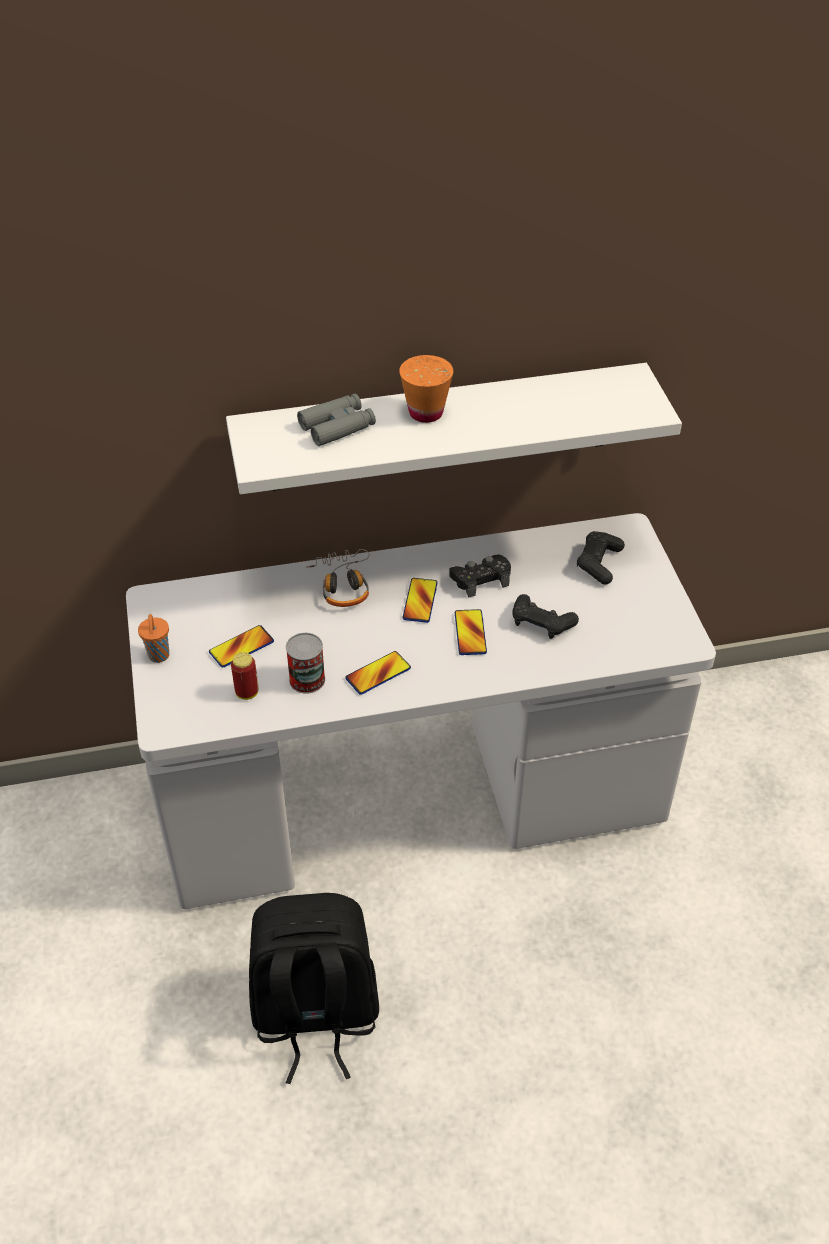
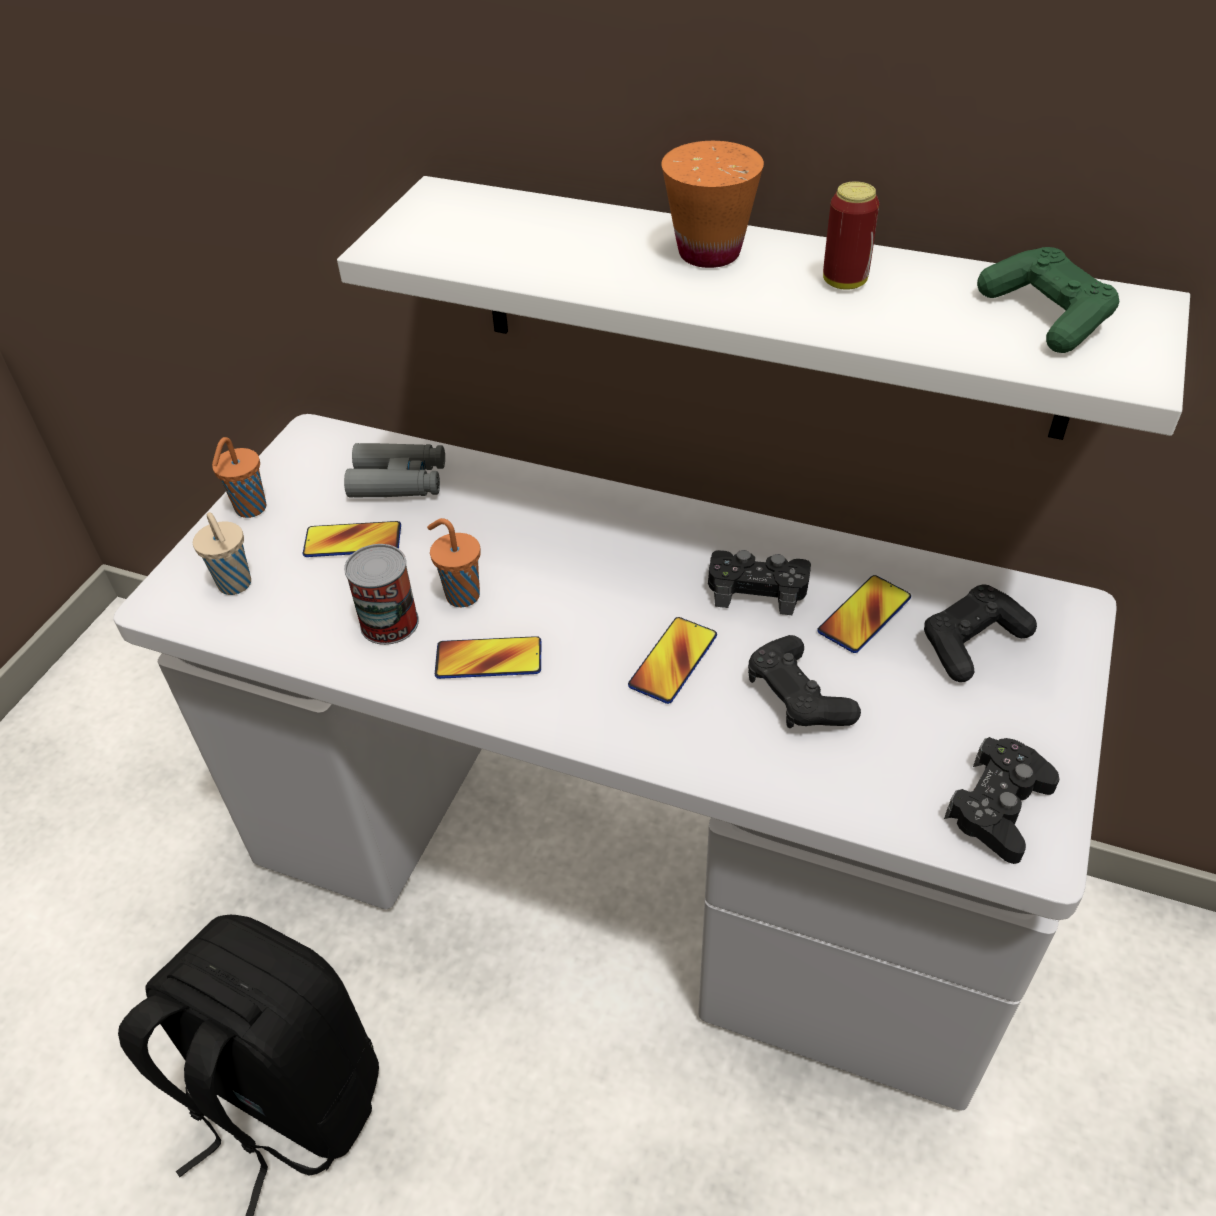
camera: 35 degrees right, 0 degrees up
can [231,652,259,700] -> can moved to [823,181,879,290]
grey binoculars [297,394,376,446] -> grey binoculars moved to [344,443,445,498]
headphones [307,549,370,607] -> none
phone [402,578,438,623] -> phone moved to [817,575,911,653]
none -> beige cup [193,512,251,595]
none -> orange cup [427,518,481,608]
none -> black game controller [944,737,1059,864]
none -> green game controller [977,247,1119,353]

